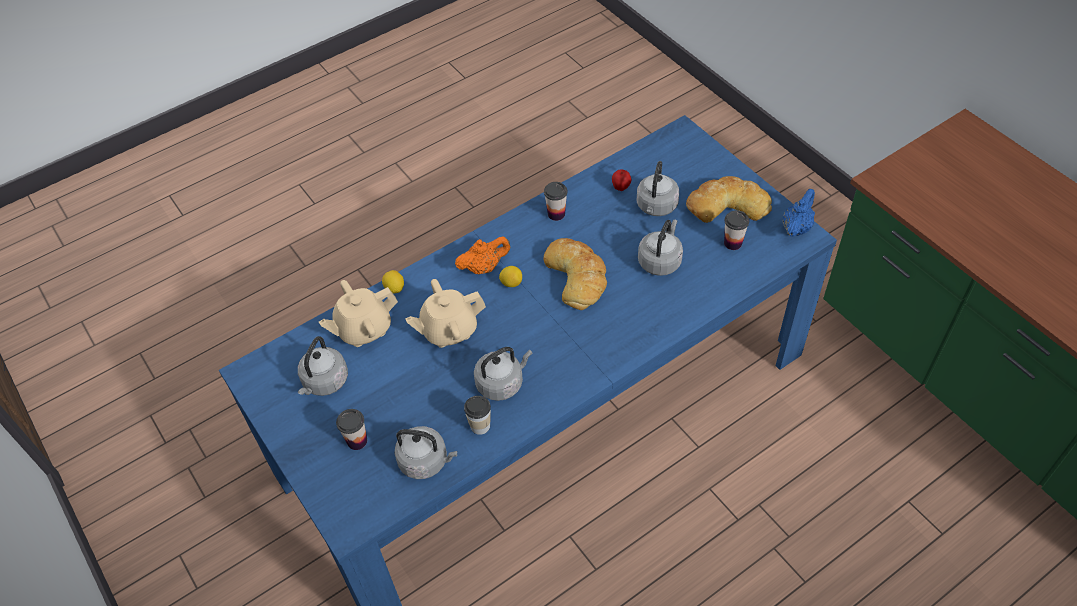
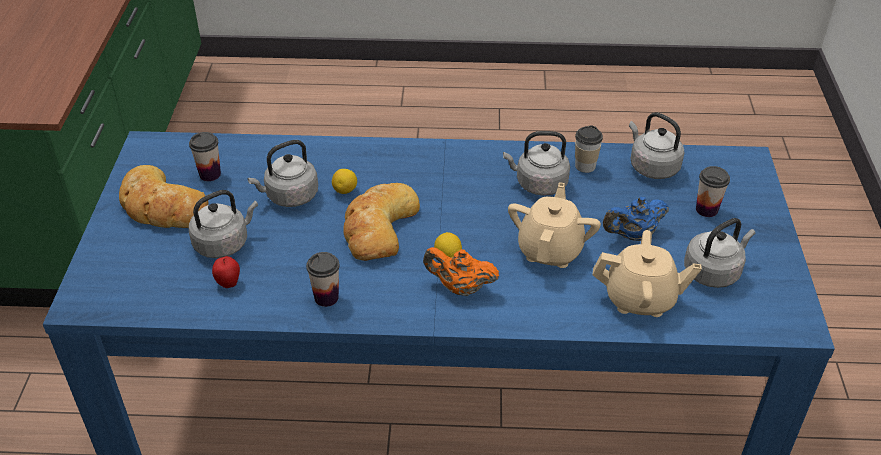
camera: 145 degrees left, 10 degrees down
lemon [382,270,404,294] -> lemon moved to [332,169,357,194]
beige teapot [405,279,486,348] -> beige teapot turned 90 degrees counterclockwise [508,182,601,268]
blue teapot [783,189,815,237] -> blue teapot moved to [603,197,669,241]

